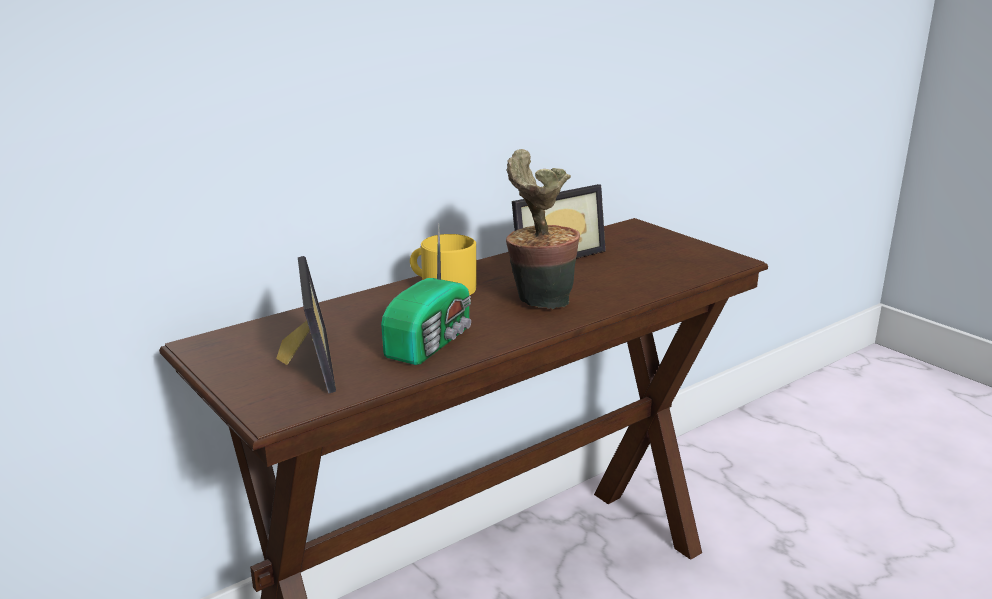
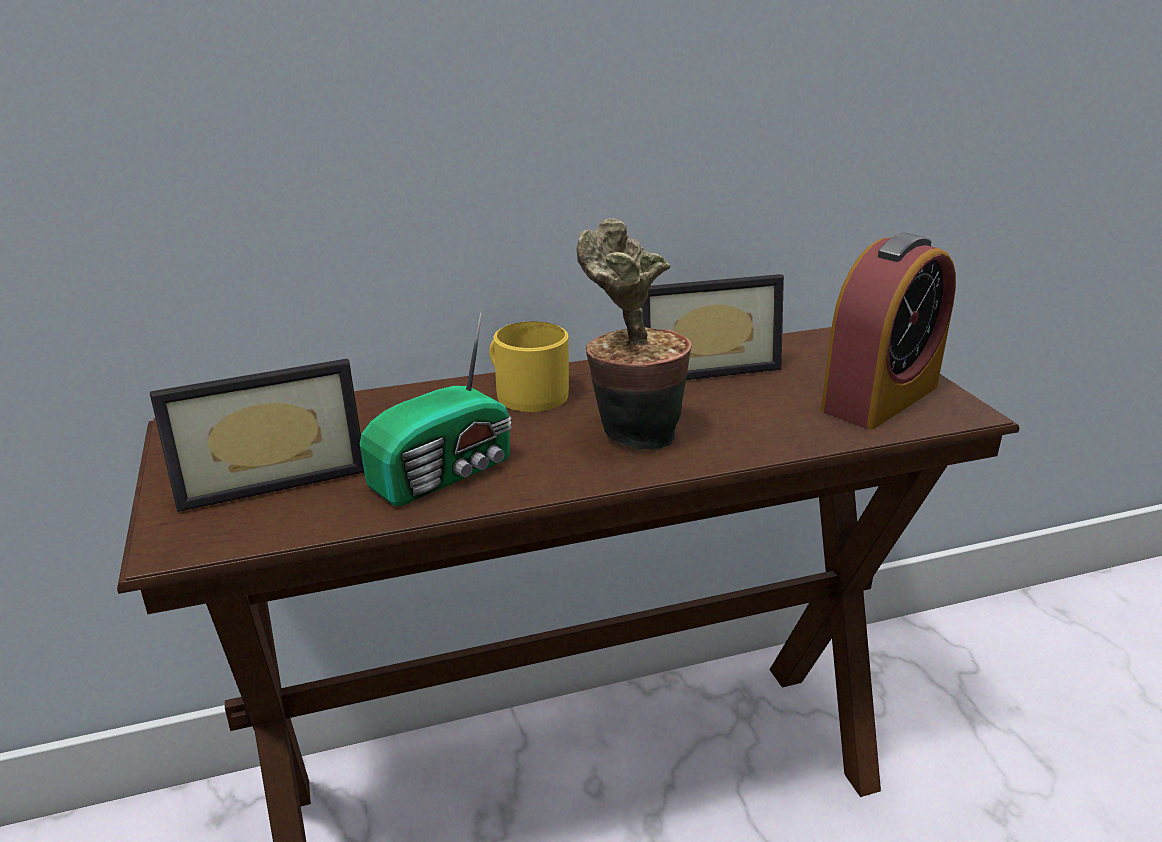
camera: 20 degrees right, 5 degrees up
picture frame [276,256,336,394] -> picture frame turned 60 degrees clockwise [150,358,364,512]
none -> alarm clock [821,233,956,429]

